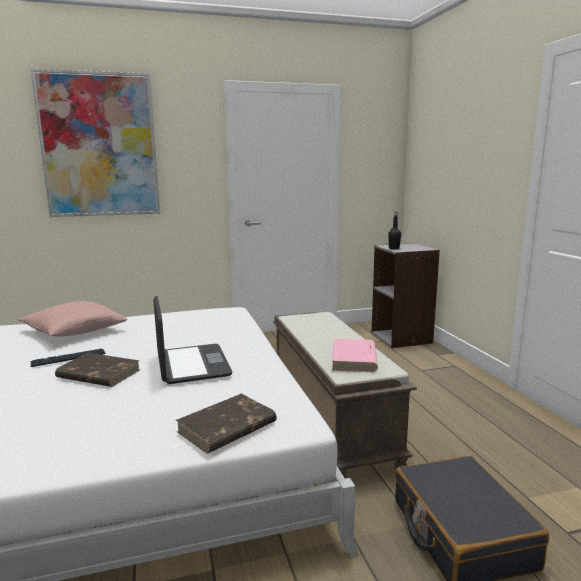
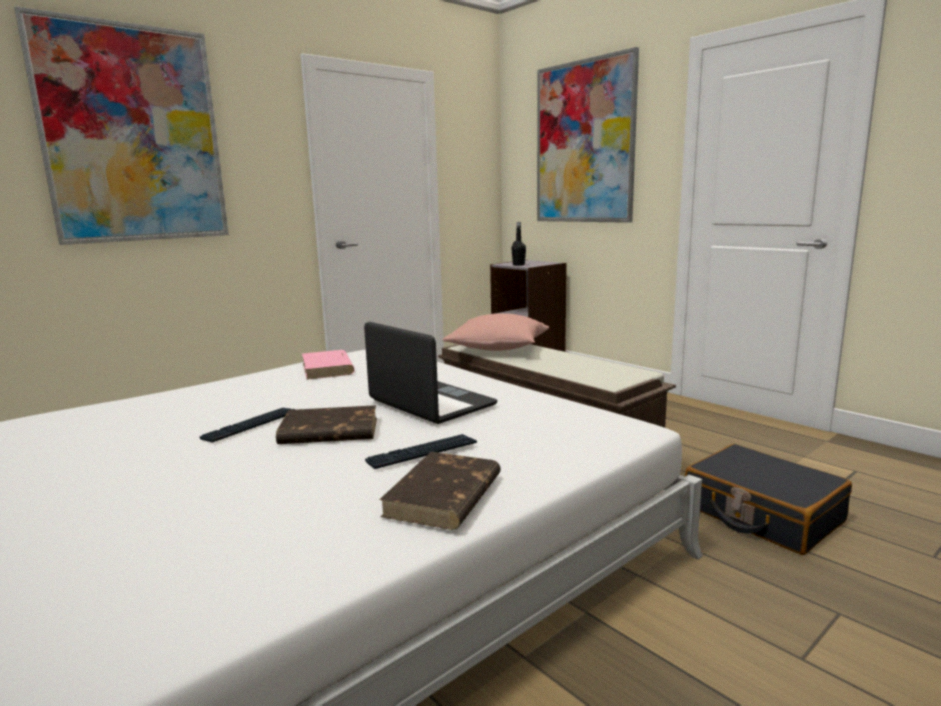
camera: 25 degrees left, 0 degrees up
pink pillow [18,301,127,336] -> pink pillow moved to [442,313,549,351]
brown book [176,394,277,454] -> brown book moved to [379,452,501,530]
pink book [332,339,378,372] -> pink book moved to [302,350,355,380]
none -> keyboard [365,434,477,469]
none -> picture [537,47,639,223]

